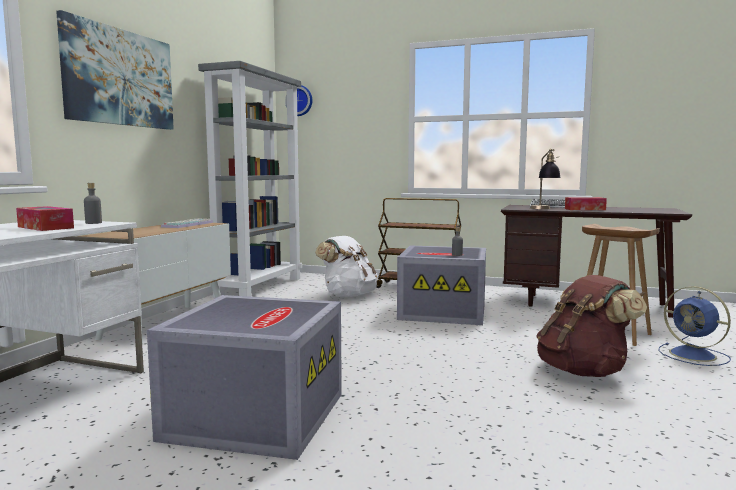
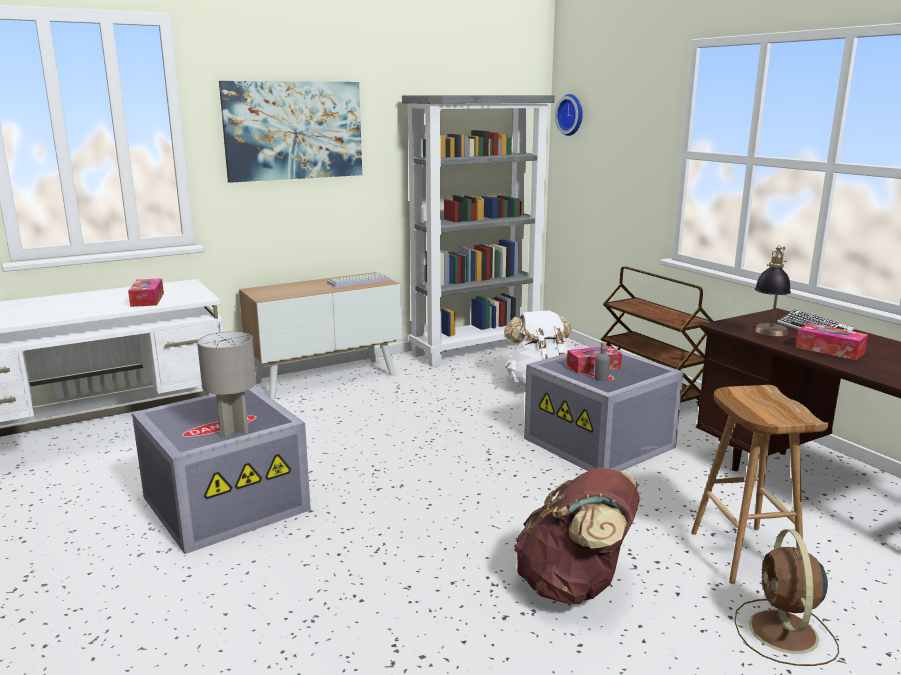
camera: 40 degrees right, 10 degrees up
grey bottle [84,183,102,224] -> none
blue fan [658,286,731,366] -> brown fan [734,529,839,666]
none -> grey table lamp [197,331,256,437]
none -> tissue box [567,346,622,374]

